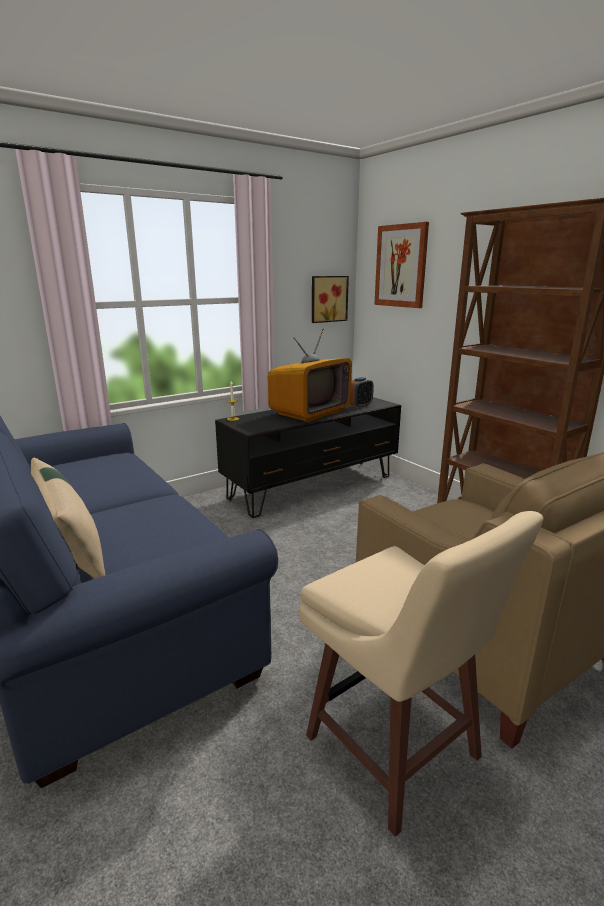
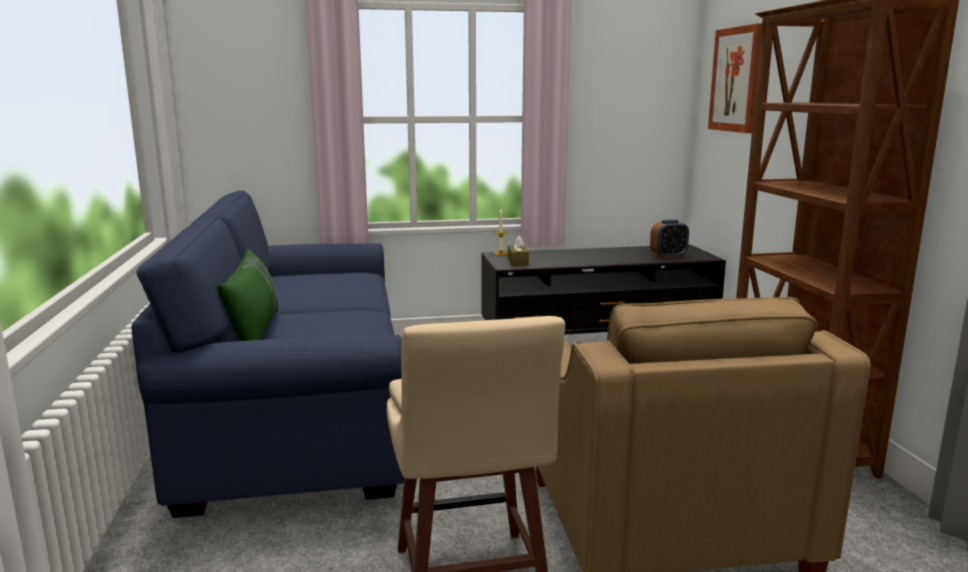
camera: 25 degrees right, 5 degrees down
beige pillow [31,458,105,579] -> green pillow [217,249,278,341]
television [268,328,352,422] -> none
picture [312,276,349,323] -> none
none -> brown tissue box [508,235,529,266]

